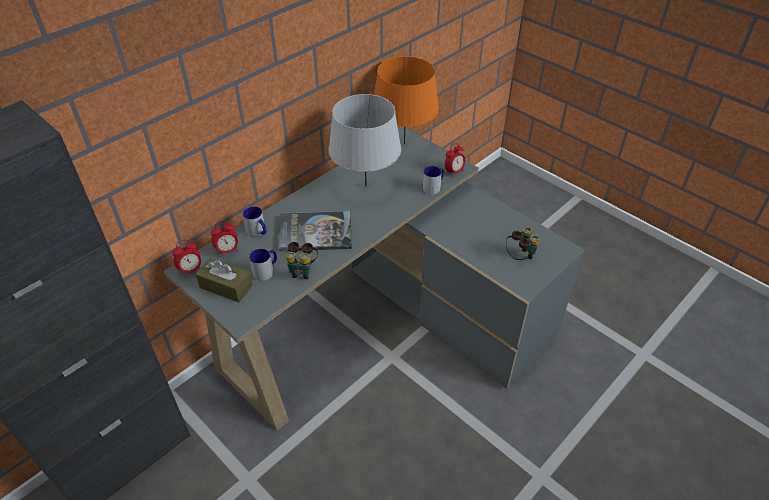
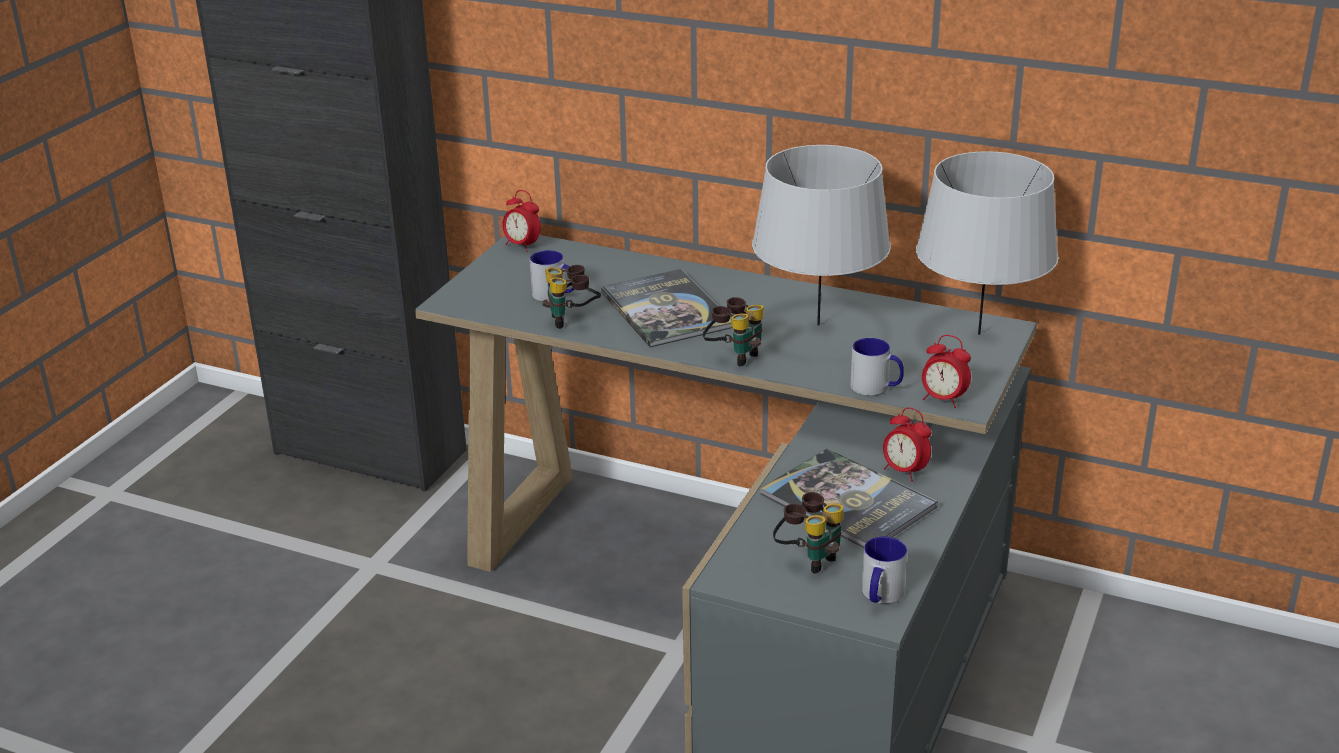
camera: 70 degrees right, 15 degrees down
brown tissue box [196,258,253,302] -> none
alarm clock [211,221,238,257] -> alarm clock moved to [883,407,931,482]
mug [242,206,267,237] -> mug moved to [862,536,907,604]
orange table lamp [374,56,439,144] -> grey table lamp [916,151,1058,335]
none -> binoculars [703,297,763,367]
none -> book [760,448,938,548]

